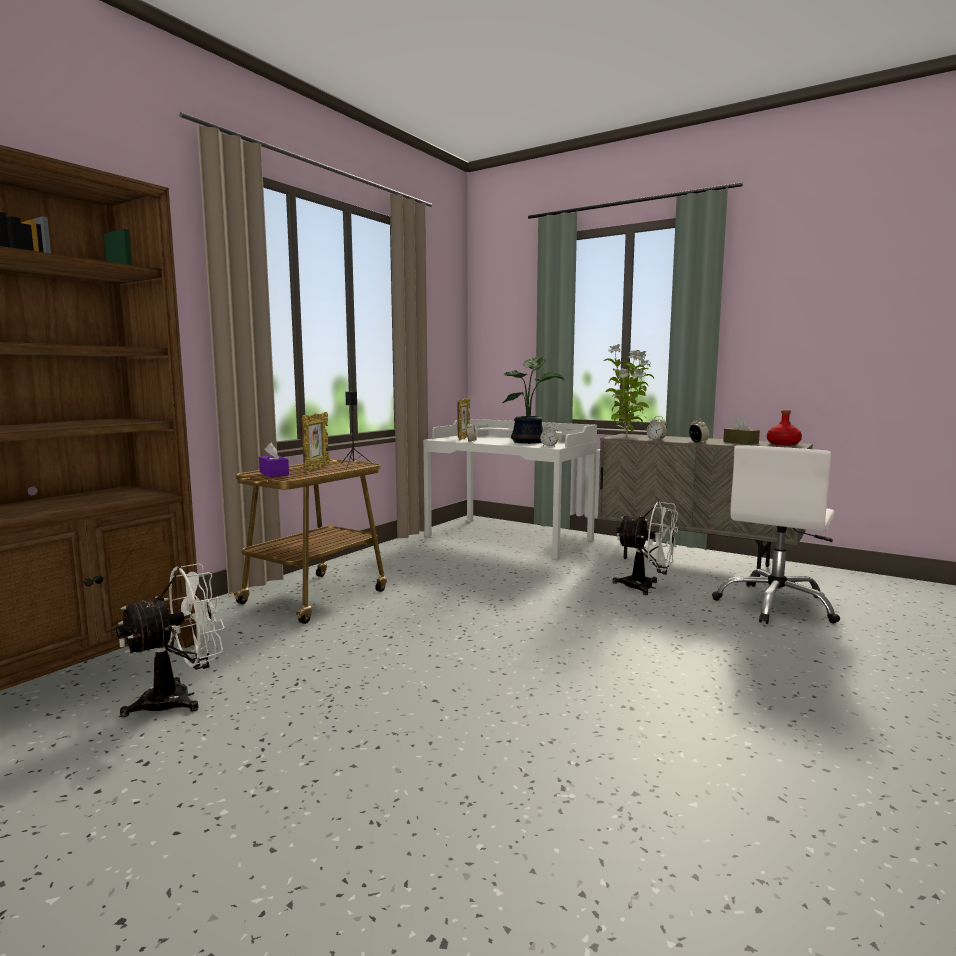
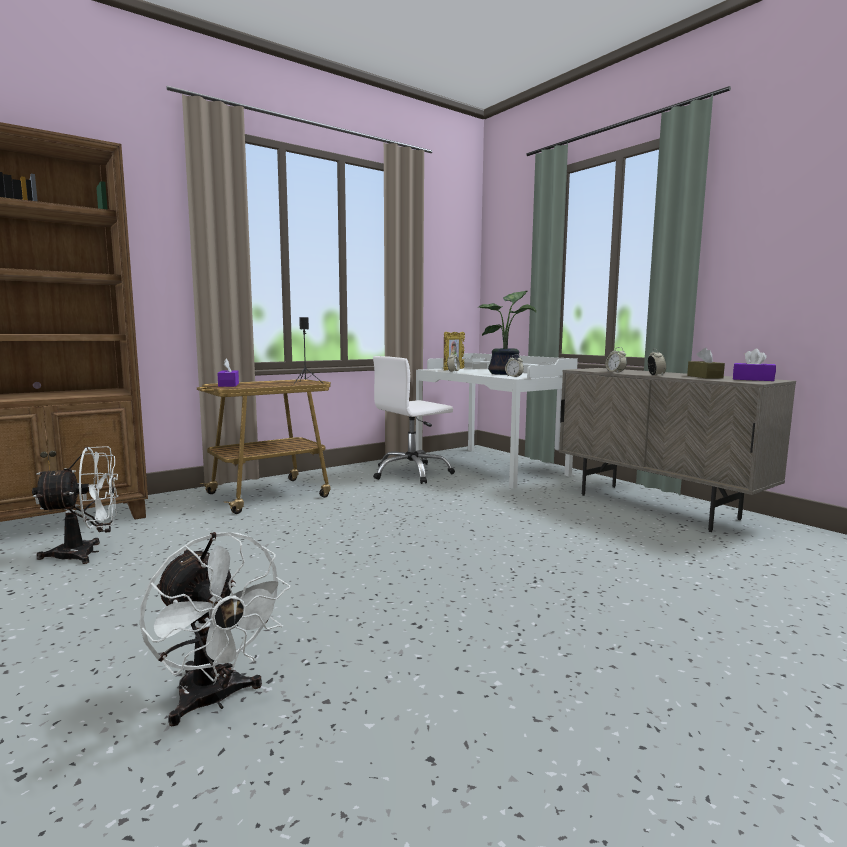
camera: 20 degrees right, 0 degrees up
picture frame [301,412,330,472] -> none
potted plant [604,344,654,436] -> none
white fan [613,502,678,595] -> white fan moved to [140,532,290,726]
white office chair [712,445,840,624] -> white office chair moved to [373,356,455,484]
red bottle [767,410,802,446] -> purple tissue box [733,349,776,381]

